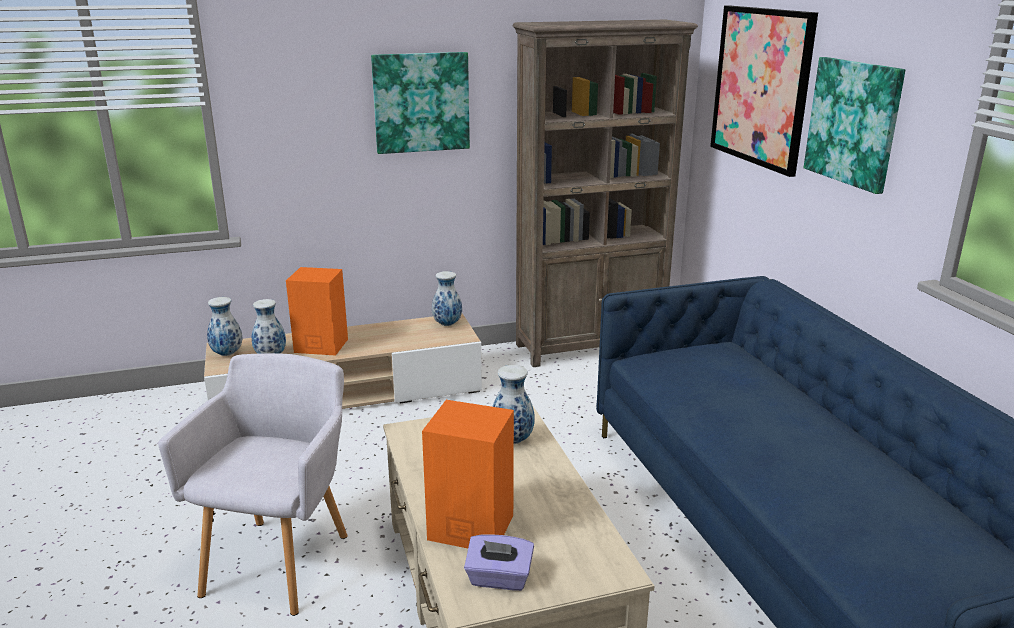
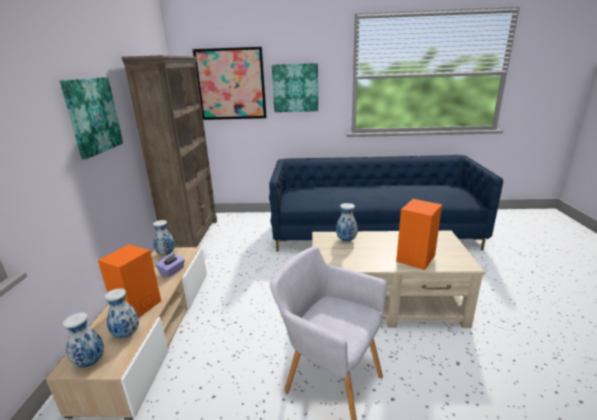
camera: 70 degrees left, 0 degrees up
purple tissue box [464,534,534,591] -> purple tissue box moved to [156,253,185,277]

